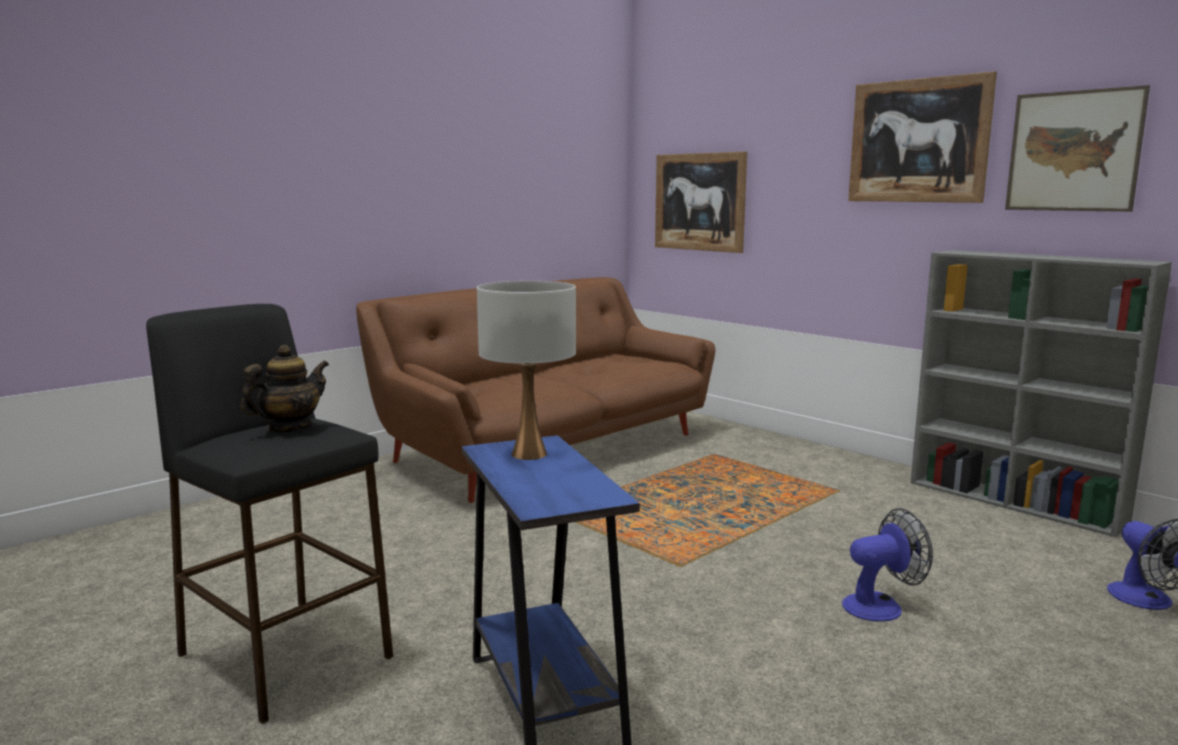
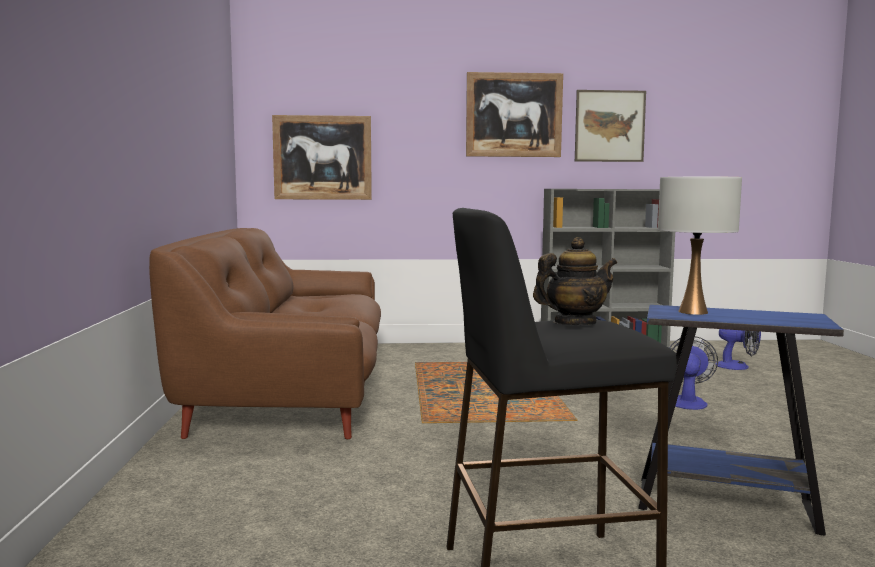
camera: 50 degrees left, 5 degrees down
teapot [240,345,329,432] -> teapot turned 75 degrees clockwise [533,237,617,325]

